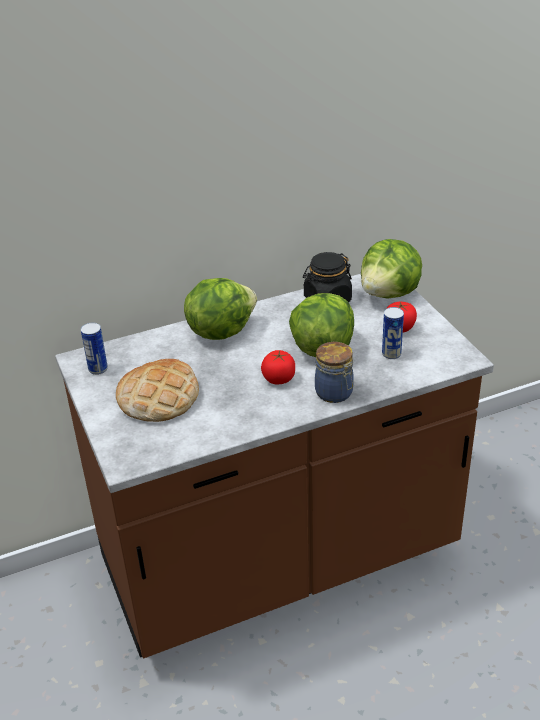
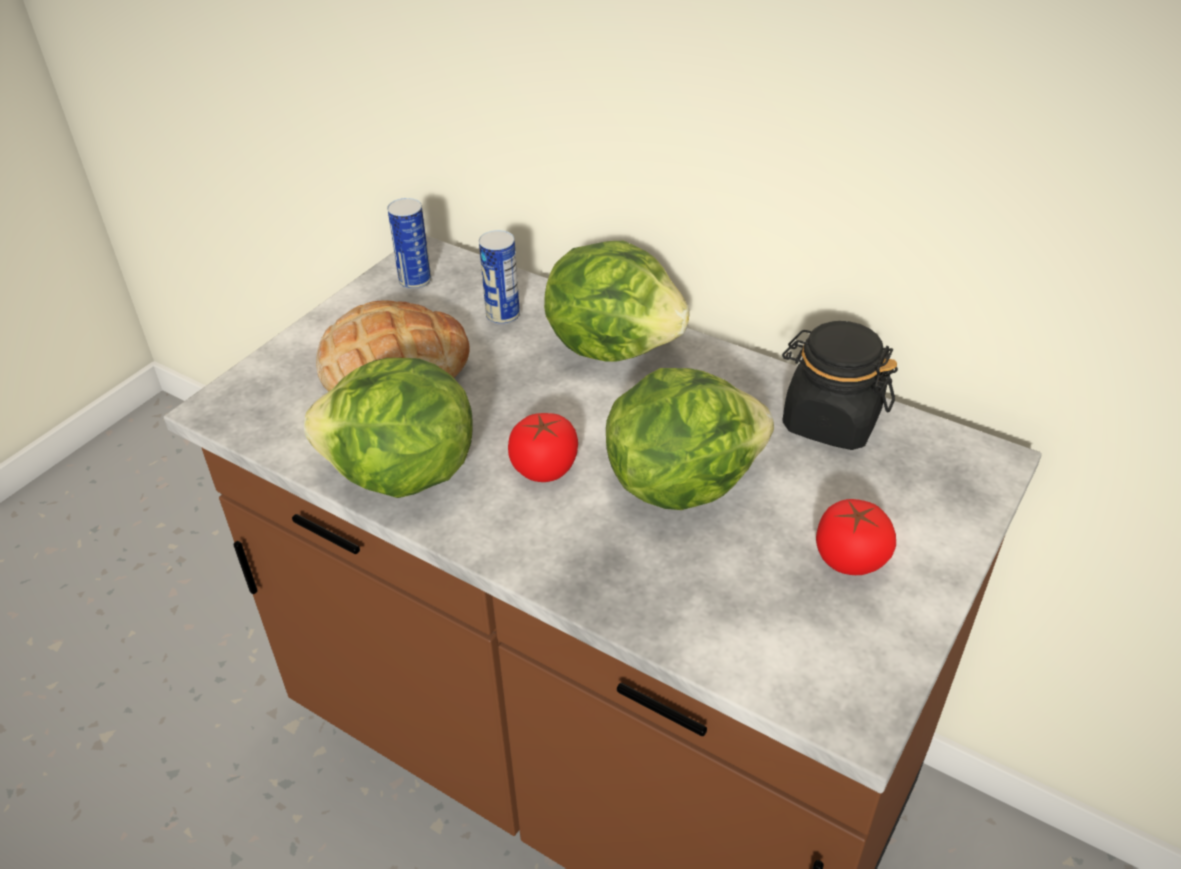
camera: 55 degrees right, 5 degrees up
jar [315,342,354,403] -> none
lettuce [361,239,422,299] -> lettuce moved to [304,358,473,498]
can [382,307,404,359] -> can moved to [479,230,520,325]

